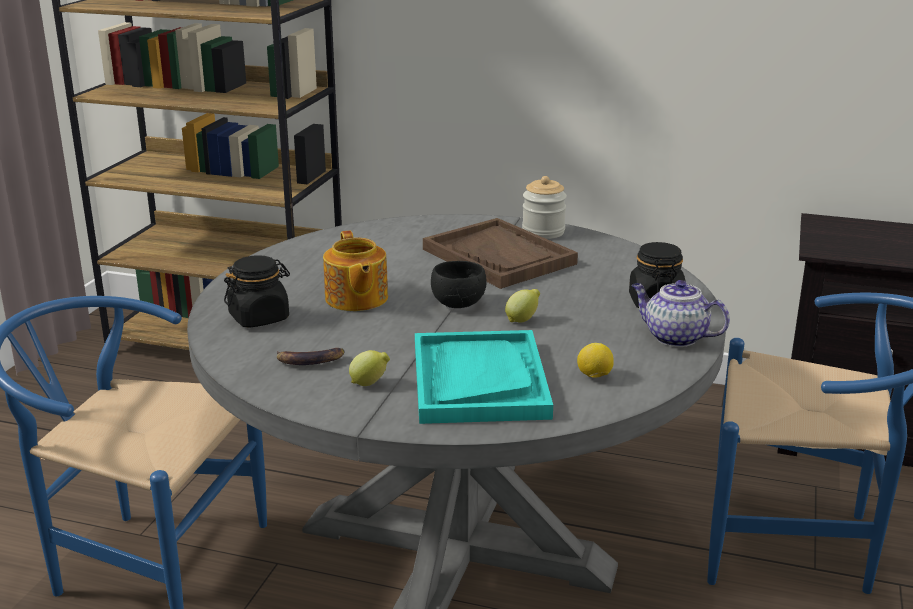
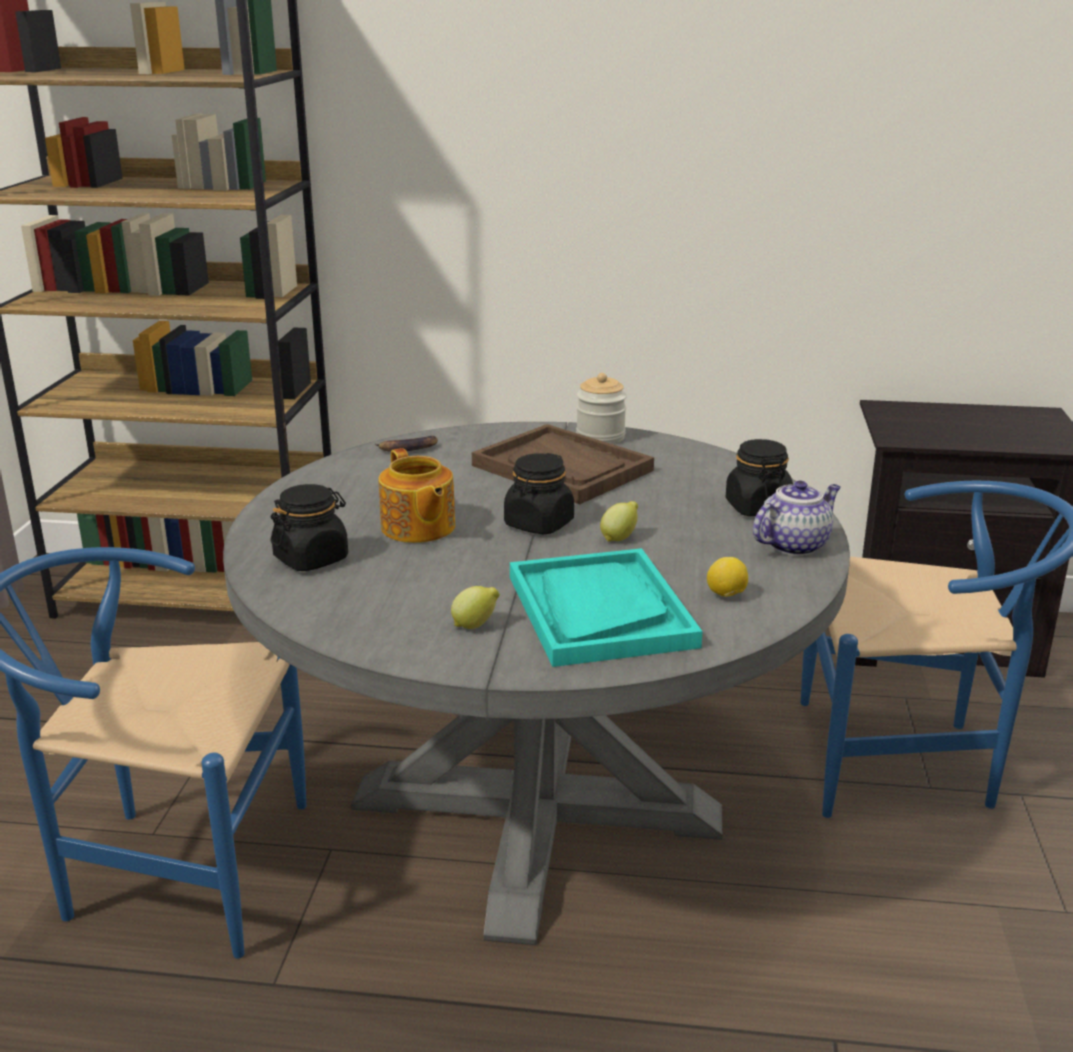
camera: 10 degrees left, 0 degrees up
banana [277,348,344,365] -> banana moved to [375,436,438,452]
black bowl [431,261,487,308] -> black jar [504,453,574,535]
teapot [632,280,730,347] -> teapot turned 120 degrees clockwise [753,480,841,556]

